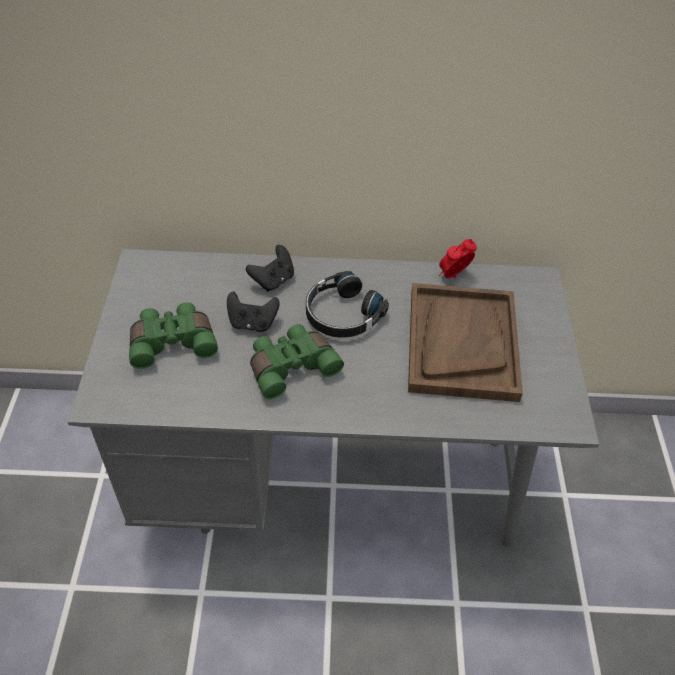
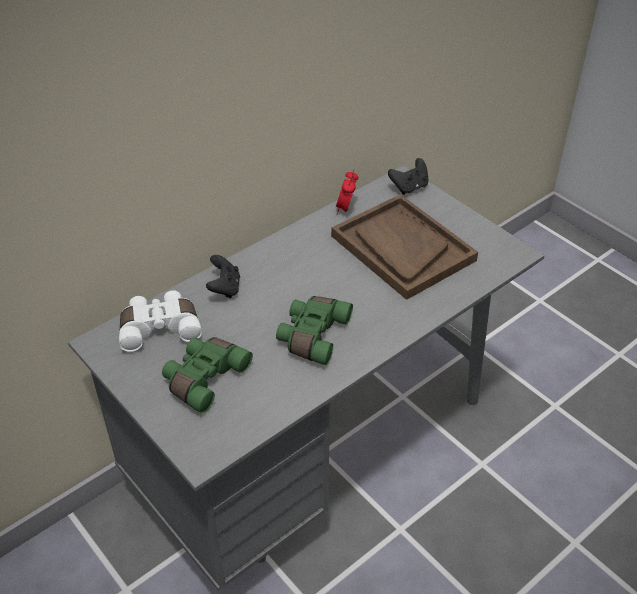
camera: 40 degrees left, 5 degrees down
black game controller [227,292,280,332] -> black game controller moved to [388,158,429,195]
black headphones [306,271,389,338] -> none
none -> white binoculars [119,290,202,352]

